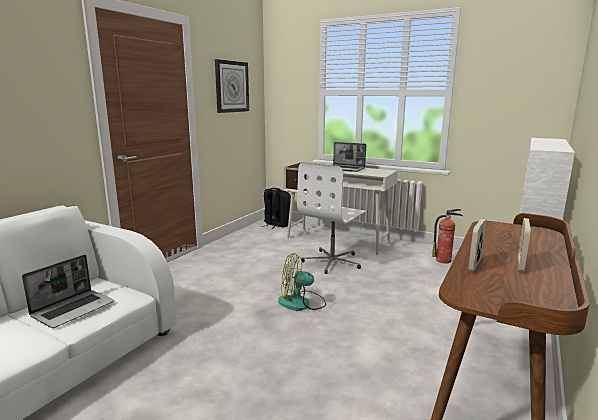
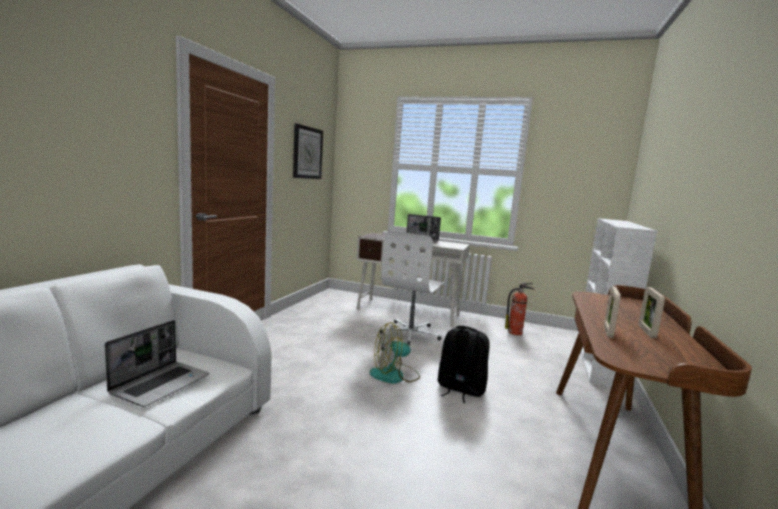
camera: 10 degrees left, 5 degrees down
black backpack [262,188,291,229] -> black backpack moved to [438,326,490,403]

